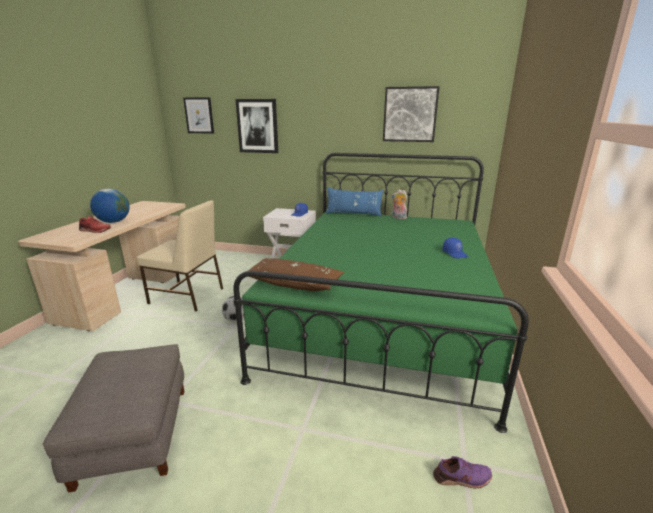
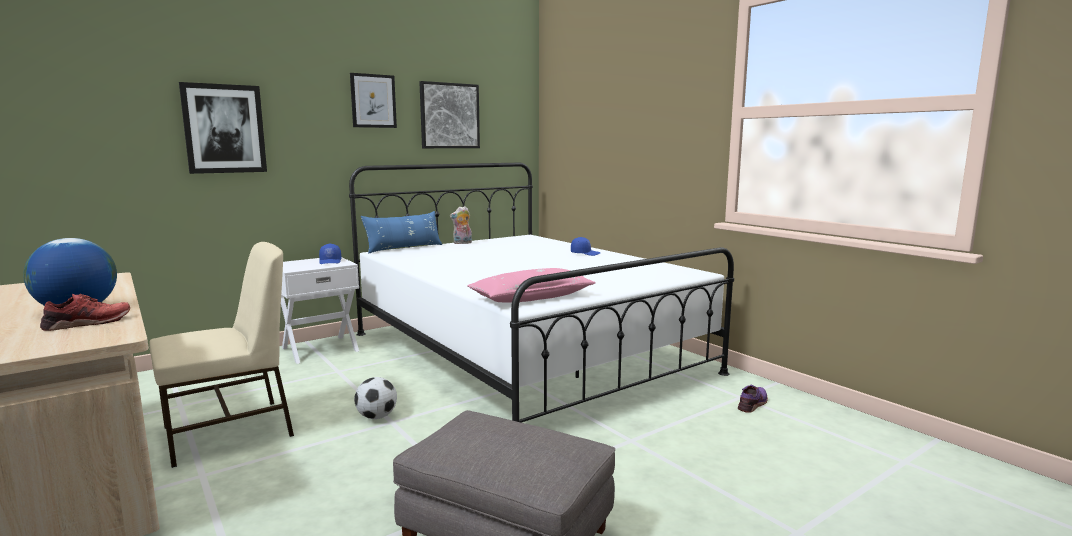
camera: 50 degrees left, 10 degrees down
picture [183,97,214,134] -> picture moved to [350,73,397,128]
green bed [233,153,529,433] -> white bed [349,163,734,423]
brown pillow [248,258,344,291] -> pink pillow [467,268,596,302]

